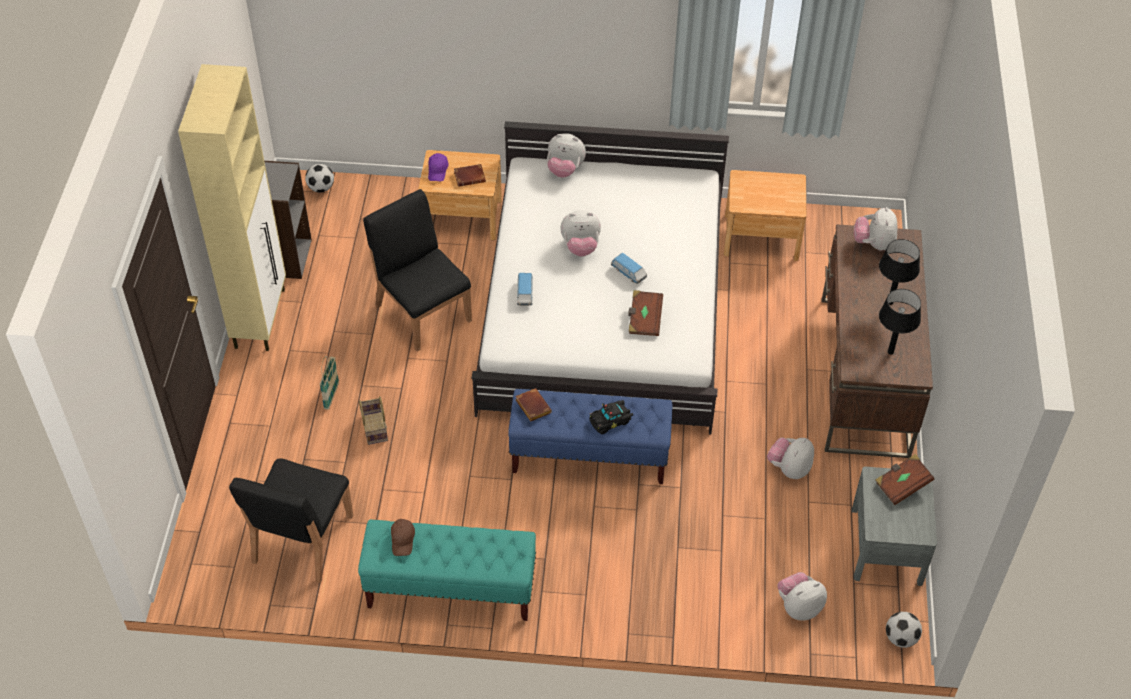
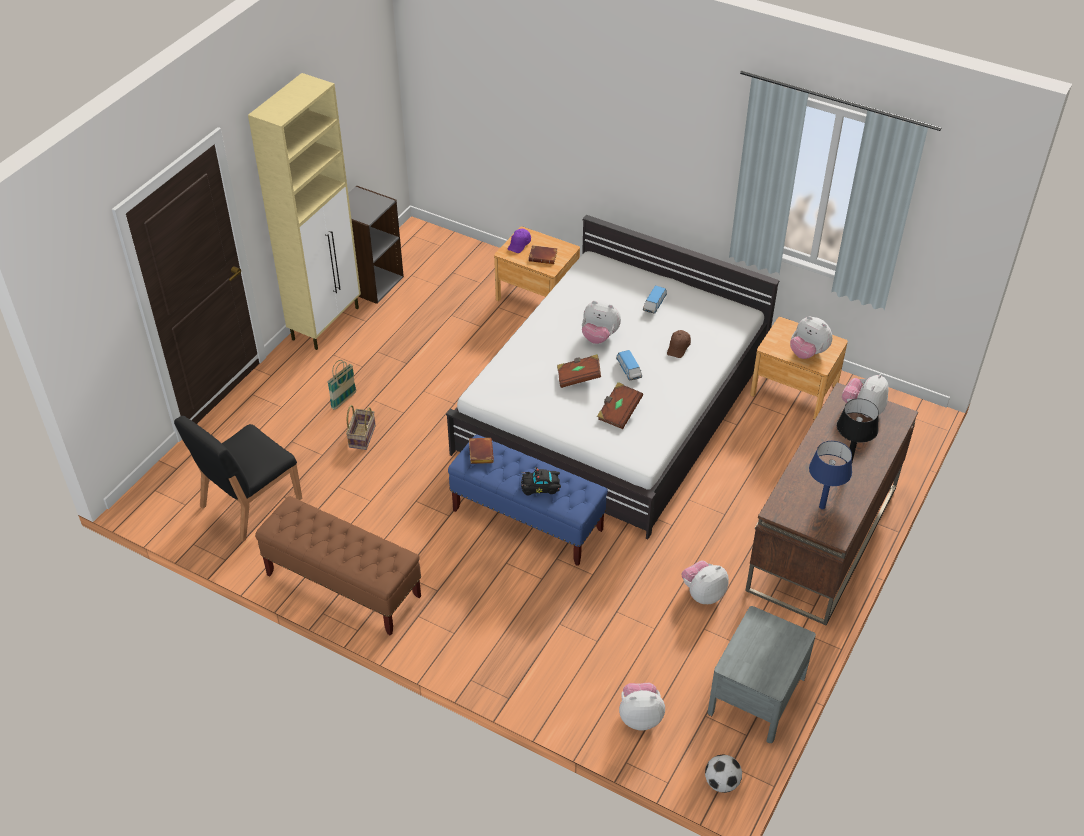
camera: 25 degrees right, 5 degrees down
football [305,164,334,192] -> none
turquoise bench [358,519,536,621] -> brown bench [255,496,421,636]
black chair [363,189,472,351] -> none
brown cap [391,519,415,556] -> brown cap moved to [667,330,691,358]
toy car [517,273,533,306] -> toy car moved to [643,285,667,314]
plush toy [547,133,586,178] -> plush toy moved to [790,316,833,359]
brown book [875,454,935,505] -> brown book moved to [557,354,601,388]
black table lamp [879,289,921,355] -> blue table lamp [809,441,852,509]

